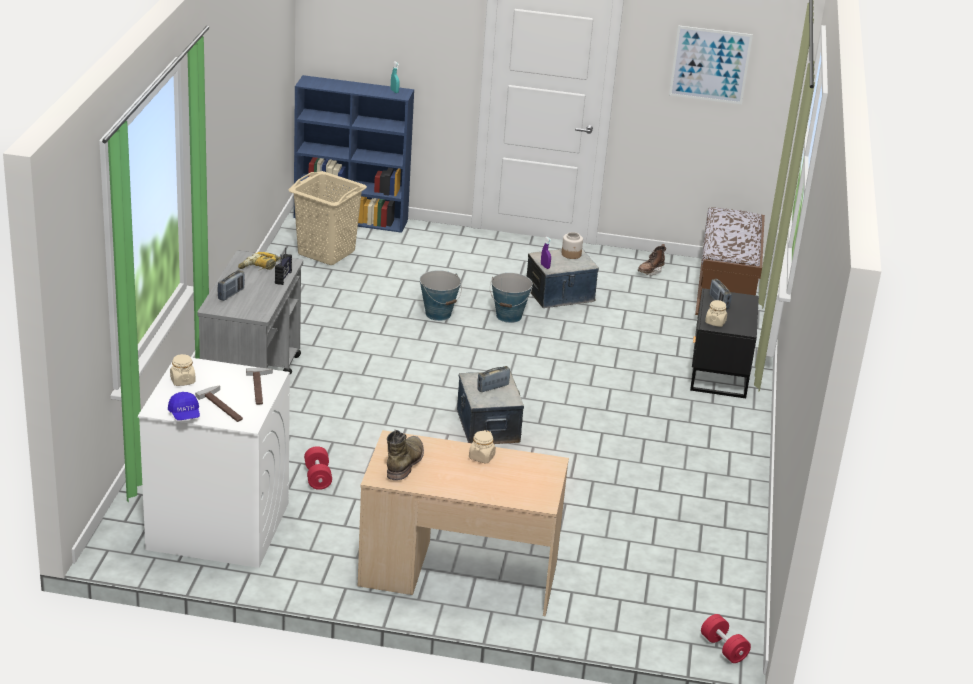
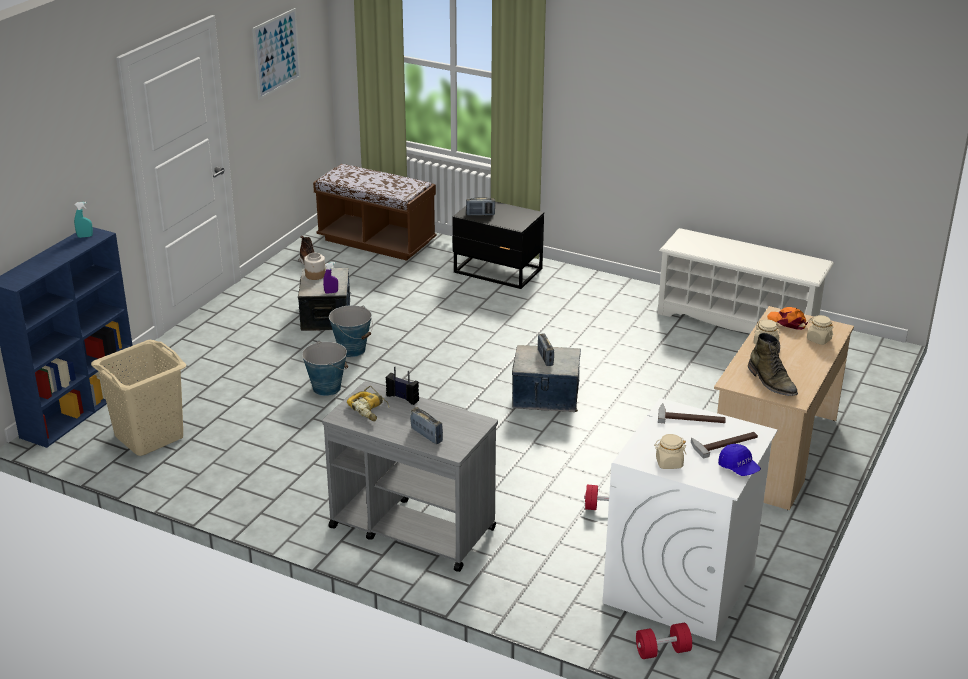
camera: 70 degrees left, 0 degrees up
blue cap [168,392,200,420] -> blue cap turned 60 degrees clockwise [718,444,761,476]
green boot [387,430,424,480] -> green boot turned 150 degrees counterclockwise [748,333,798,396]
red dumbbell [701,614,751,663] -> red dumbbell moved to [636,623,692,659]
beige jar [705,300,727,327] -> beige jar moved to [807,315,833,345]
none -> white shoe rack [658,228,834,333]
none -> orange cap [767,307,808,330]

